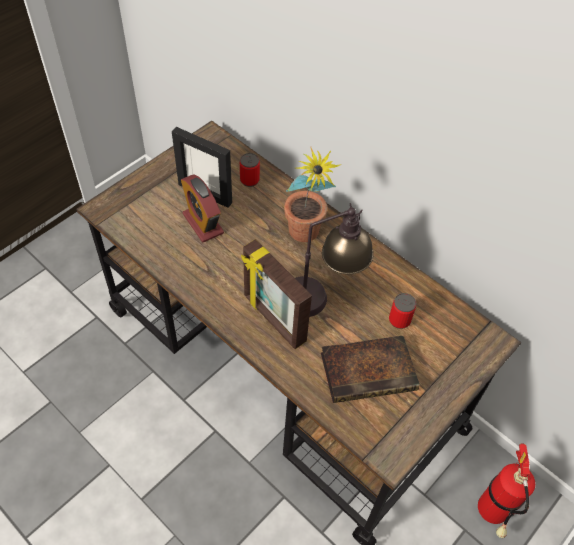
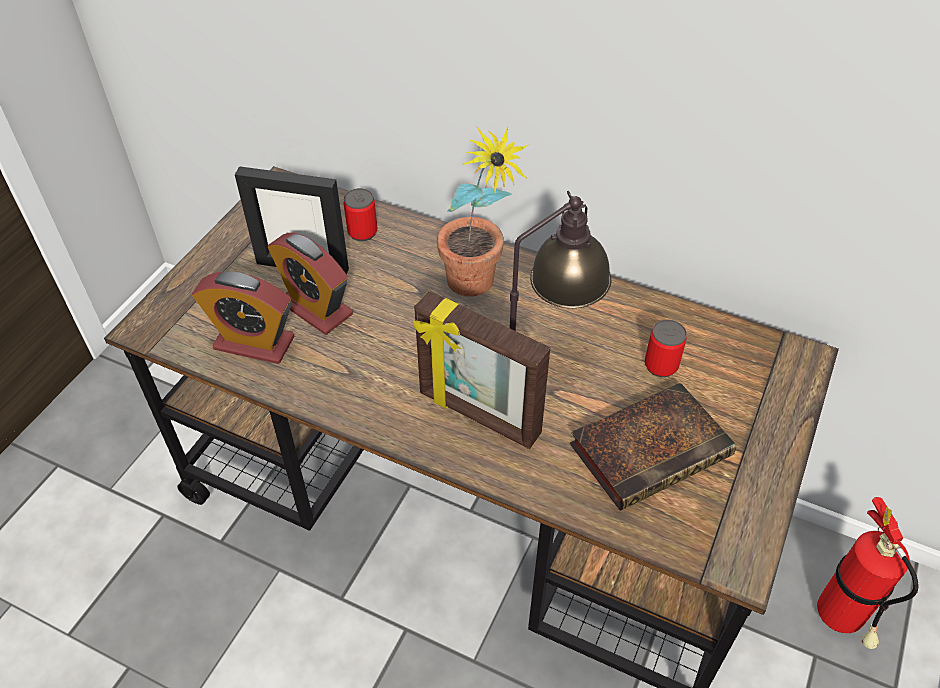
camera: 15 degrees left, 5 degrees down
none -> alarm clock [192,272,294,364]

